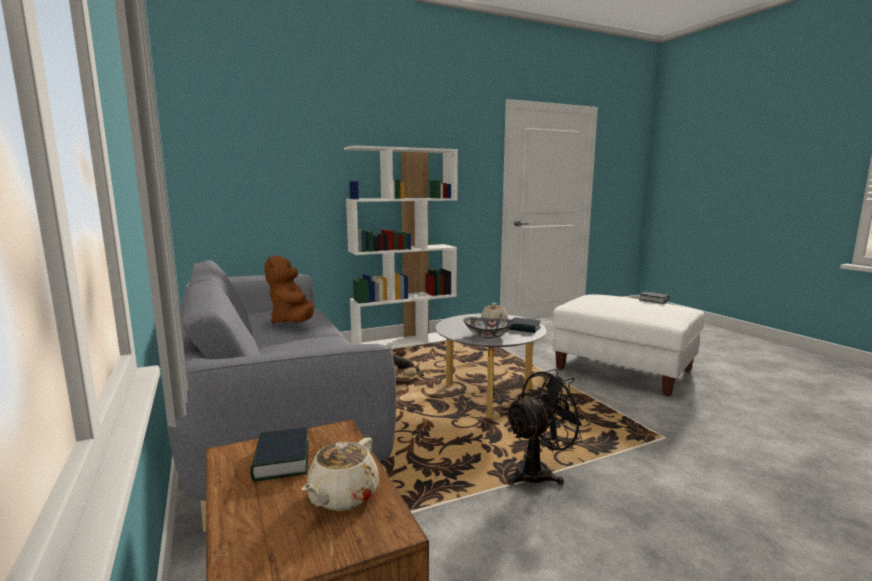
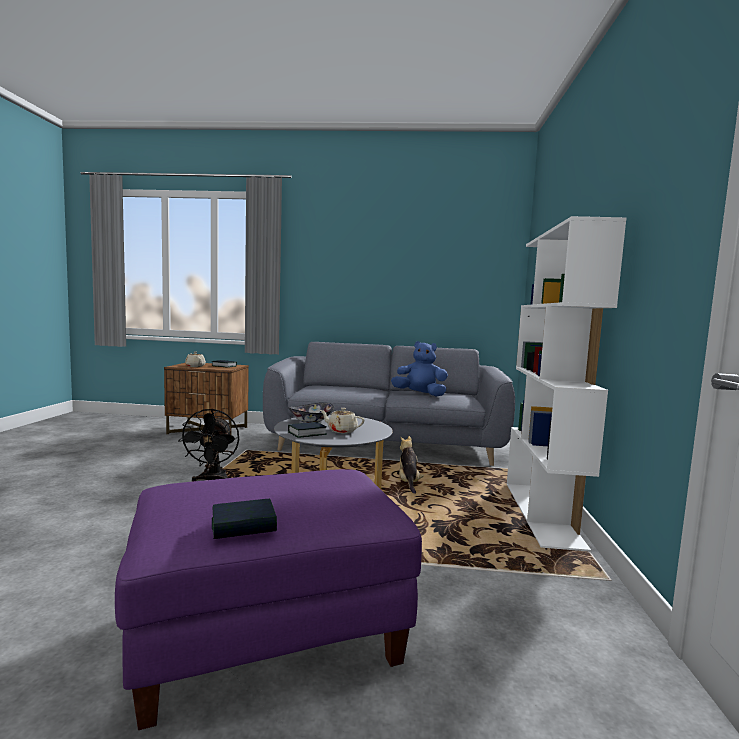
camera: 120 degrees right, 5 degrees down
brown plush toy [265,255,314,324] -> blue plush toy [391,341,448,396]
white ottoman [553,294,705,396] -> purple ottoman [115,469,422,730]

